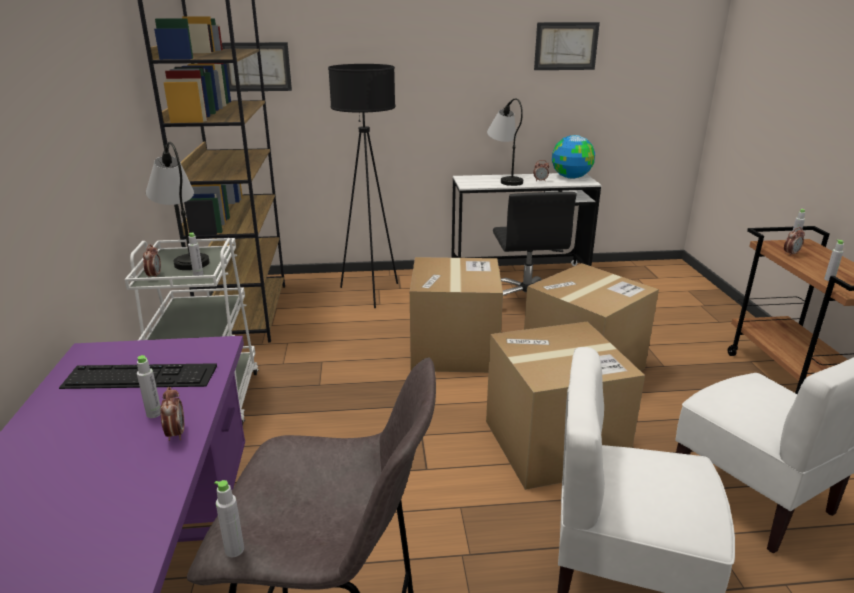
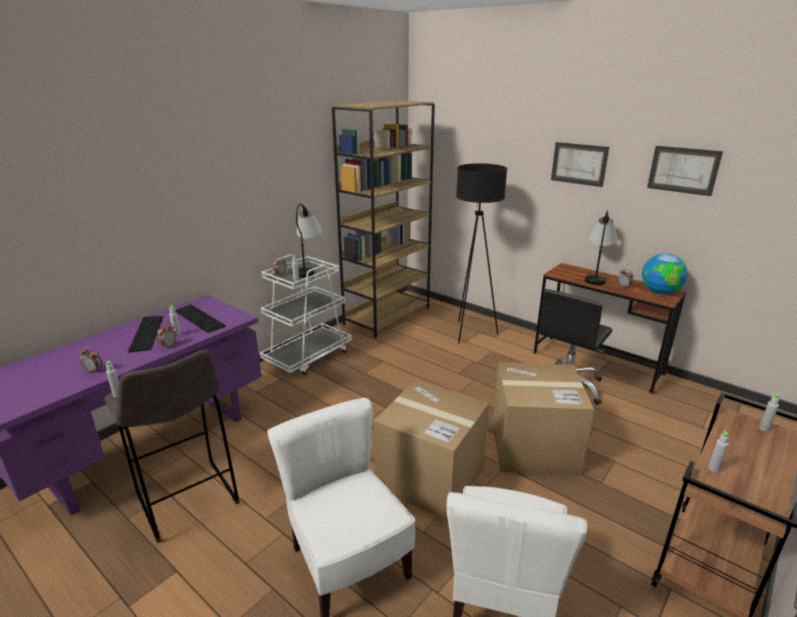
camera: 45 degrees right, 0 degrees up
picture [222,42,292,92] -> picture moved to [551,142,609,187]
cardboard box [410,257,503,373] -> none
white desk [451,173,601,266] -> brown desk [534,263,686,394]
alarm clock [784,227,805,256] -> alarm clock moved to [80,347,102,373]
none -> keyboard [128,316,164,353]

